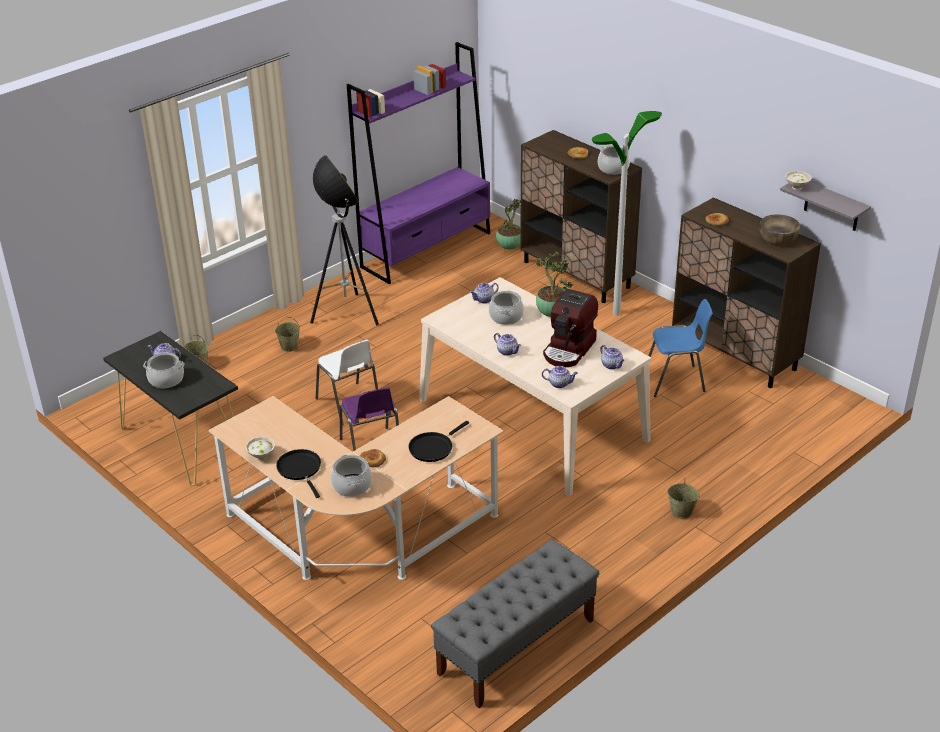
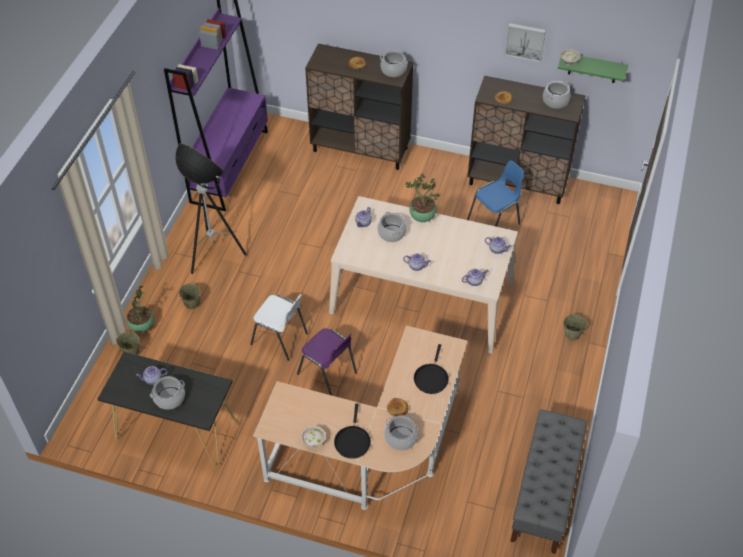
camera: 30 degrees left, 15 degrees up
black frying pan [276,449,321,498] -> black frying pan turned 120 degrees counterclockwise [334,403,371,459]
potted plant [496,198,521,250] -> potted plant moved to [126,286,154,332]
coffee machine [543,289,598,367] -> none
floor lamp [592,111,662,316] -> none
brown bowl [759,214,800,246] -> cooking pot [543,81,570,109]
grey shelf [780,182,871,231] -> green shelf [558,56,628,83]
none -> picture [505,23,546,62]

